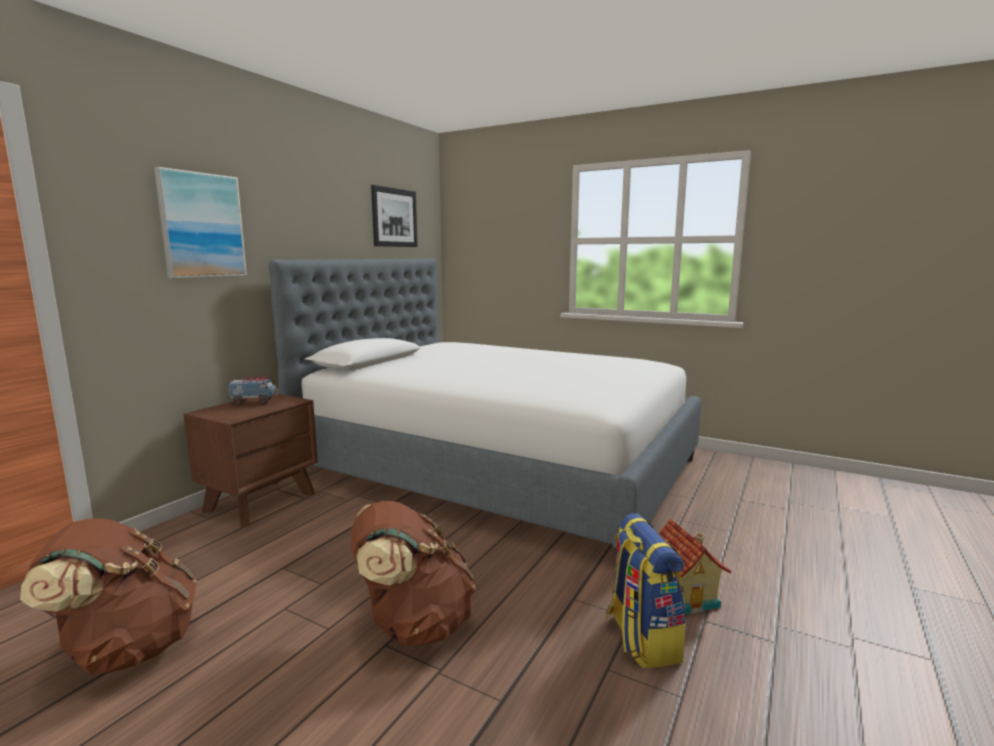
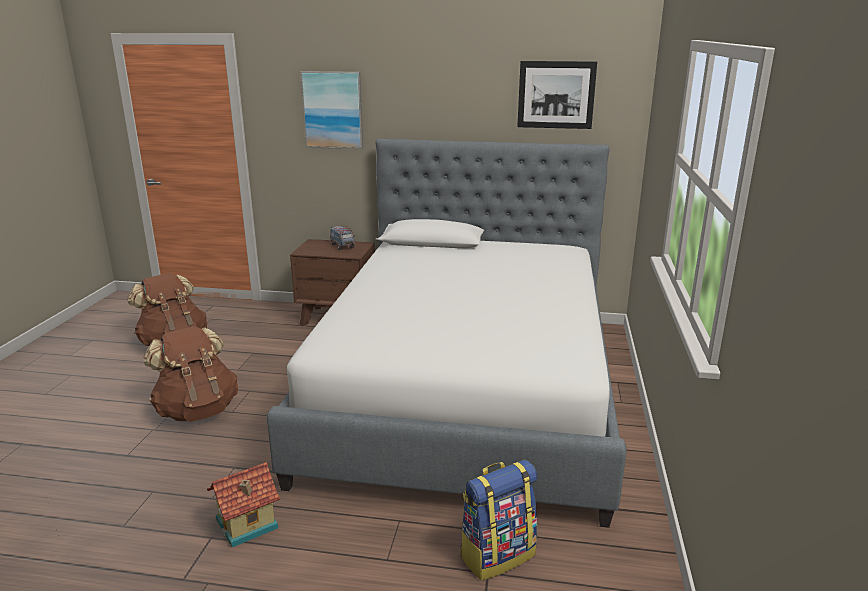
camera: 70 degrees right, 10 degrees up
backpack [606,513,686,669] -> backpack moved to [460,460,537,580]

